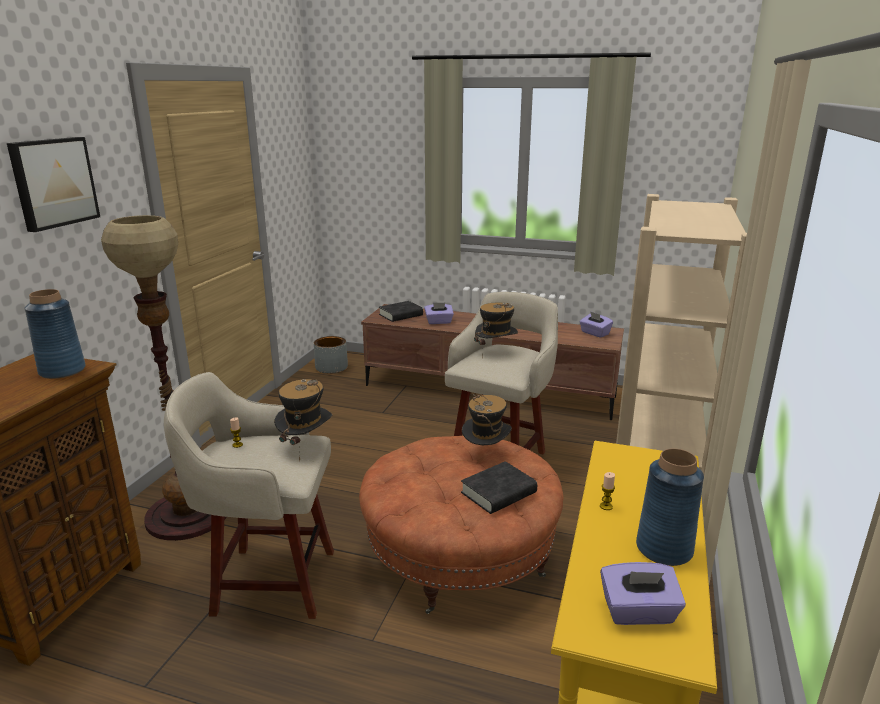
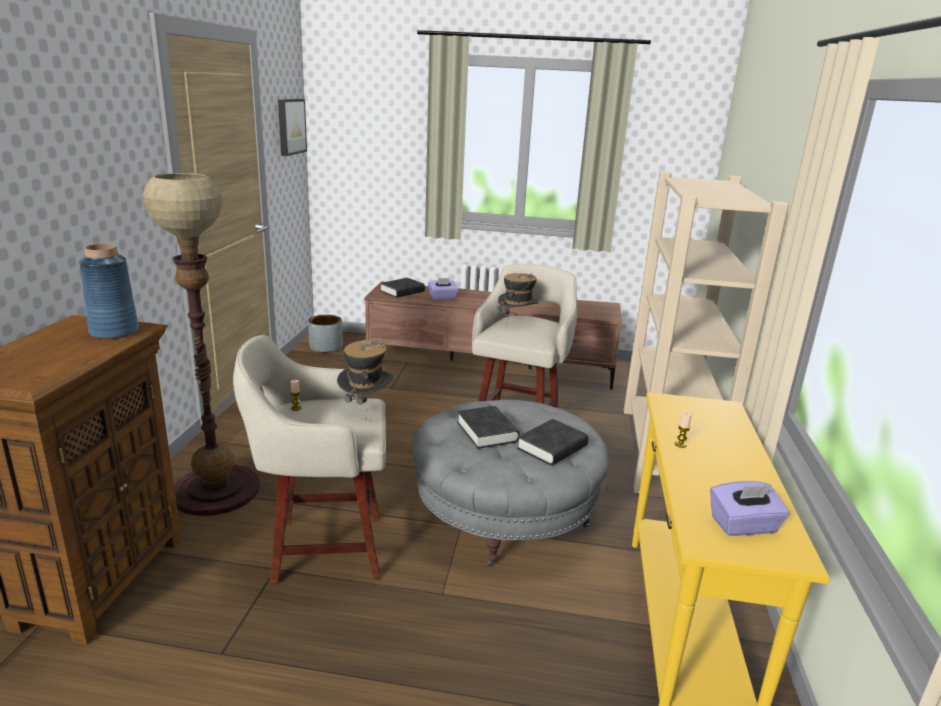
camera: 10 degrees left, 0 degrees up
picture [7,137,100,232] -> picture moved to [278,99,307,156]
brown ottoman [359,436,563,614] -> grey ottoman [412,400,609,567]
hat [462,394,512,445] -> none
purple tissue box [580,311,613,338] -> none
blue vase [636,449,704,566] -> none
none -> black book [457,406,520,449]

